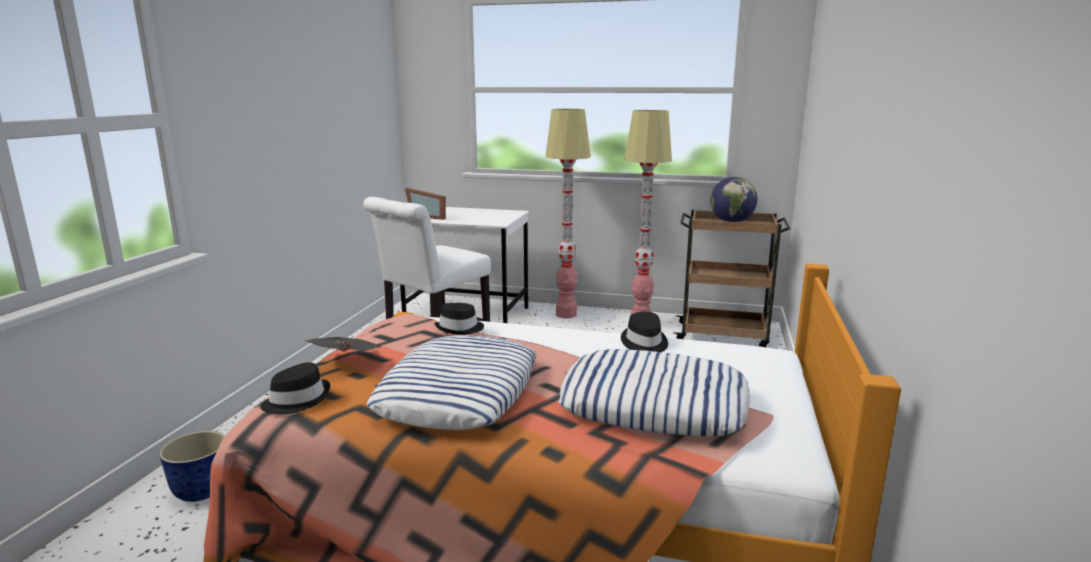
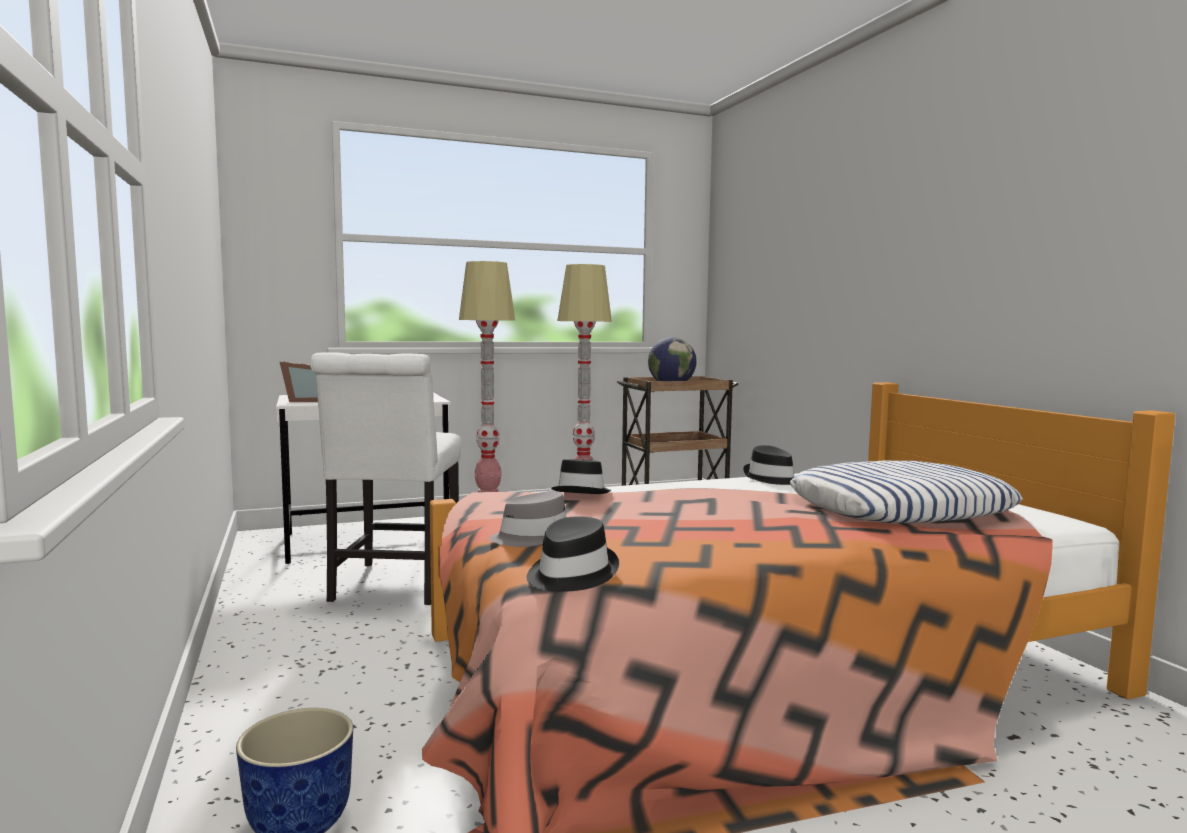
camera: 35 degrees left, 10 degrees down
newspaper [304,337,382,352] -> grey hat [489,491,566,547]
pillow [367,335,536,430] -> none

